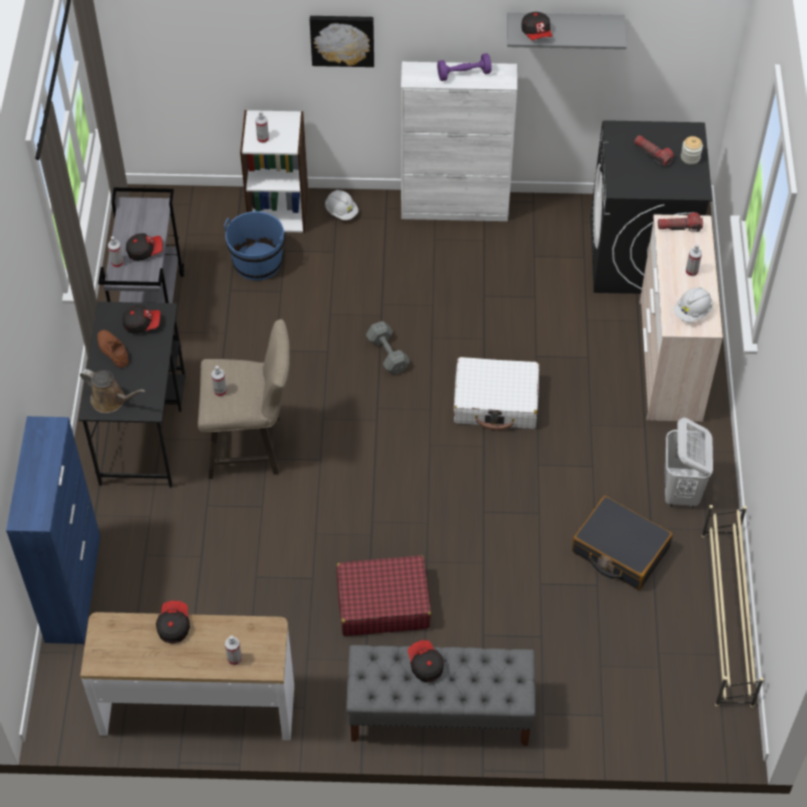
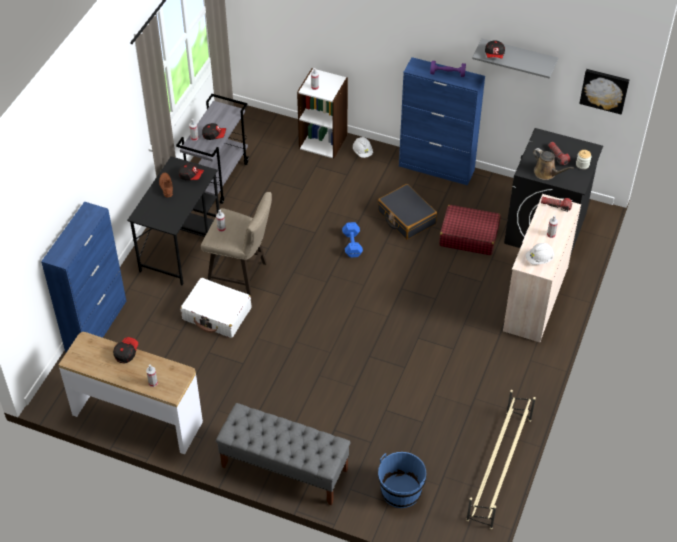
camera: 20 degrees right, 5 degrees down
brown watering can [80,369,145,413] -> brown watering can moved to [533,148,573,180]
blue bucket [224,211,285,281] -> blue bucket moved to [378,452,426,508]
picture [310,16,374,67] -> picture moved to [579,69,629,114]
red suitcase [336,555,431,636] -> red suitcase moved to [439,205,501,255]
grey dumbbell [366,321,410,374] -> blue dumbbell [342,222,363,258]
white cabinet [401,62,517,221] -> blue cabinet [399,57,485,185]
cap [408,640,444,683] -> none
white suitcase [454,357,539,431] -> white suitcase moved to [181,278,251,338]
black suitcase [572,496,673,590] -> black suitcase moved to [378,184,437,240]
white laundry basket [665,417,713,508] -> none

